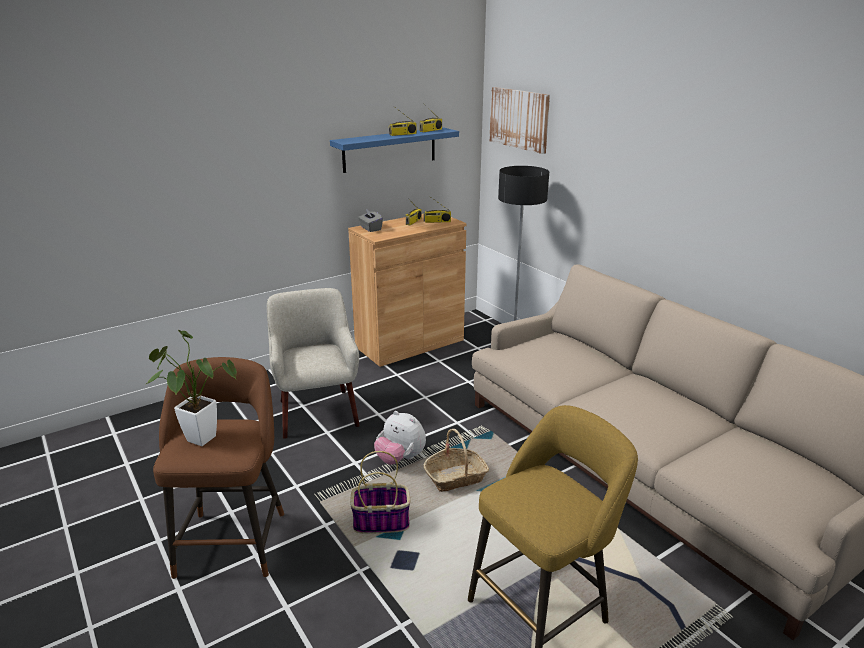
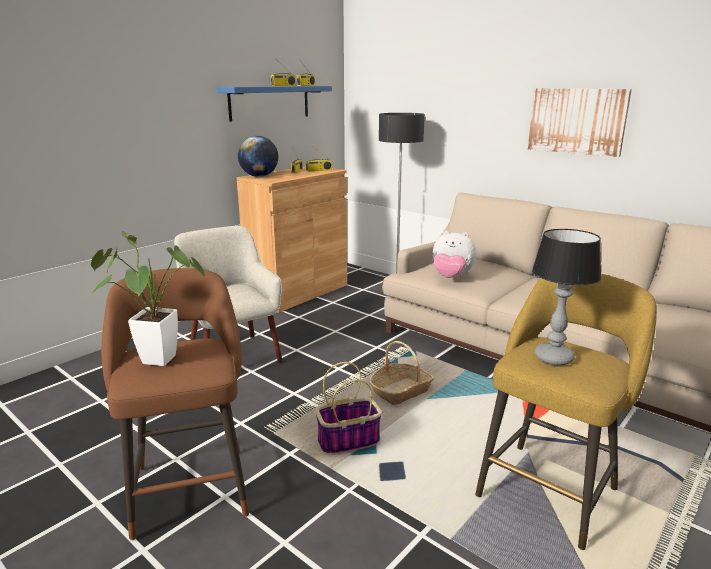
camera: 15 degrees left, 5 degrees down
grey tissue box [358,209,383,232] -> globe [238,136,278,177]
plush toy [374,411,426,465] -> plush toy moved to [432,230,476,278]
picture [489,87,550,154] -> picture moved to [528,88,632,157]
none -> table lamp [532,229,601,366]

